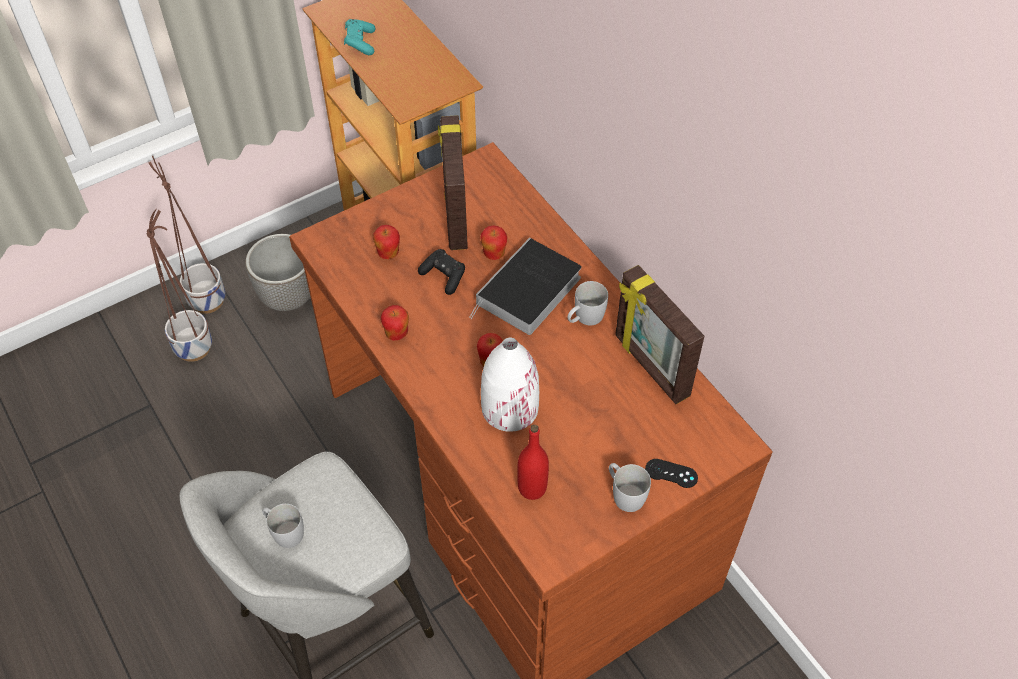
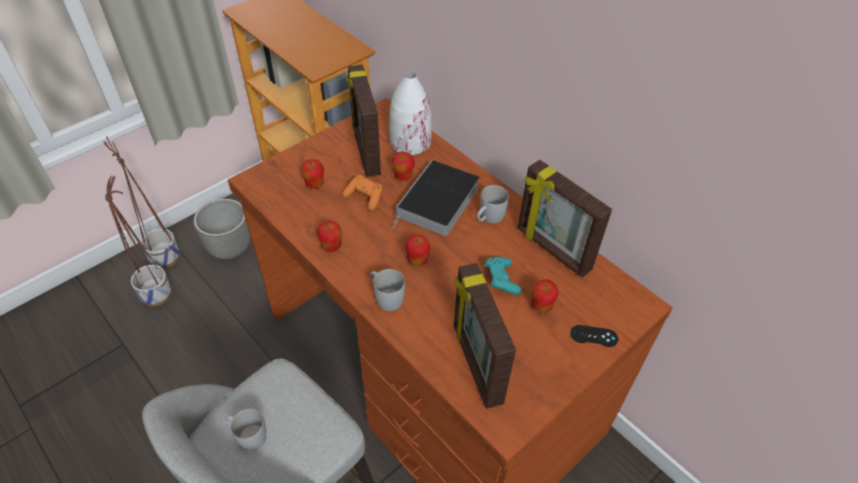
camera: 10 degrees left, 5 degrees down
turquoise game controller [344,19,375,55] -> turquoise game controller moved to [484,257,522,295]
black game controller [418,249,465,295] -> orange game controller [342,175,383,211]
white vase [481,338,539,432] -> white vase moved to [389,72,432,155]
red bottle [517,425,549,500] -> picture frame [454,263,516,409]
white mug [609,463,651,512] -> white mug moved to [370,269,405,311]
none -> apple [531,280,558,313]

